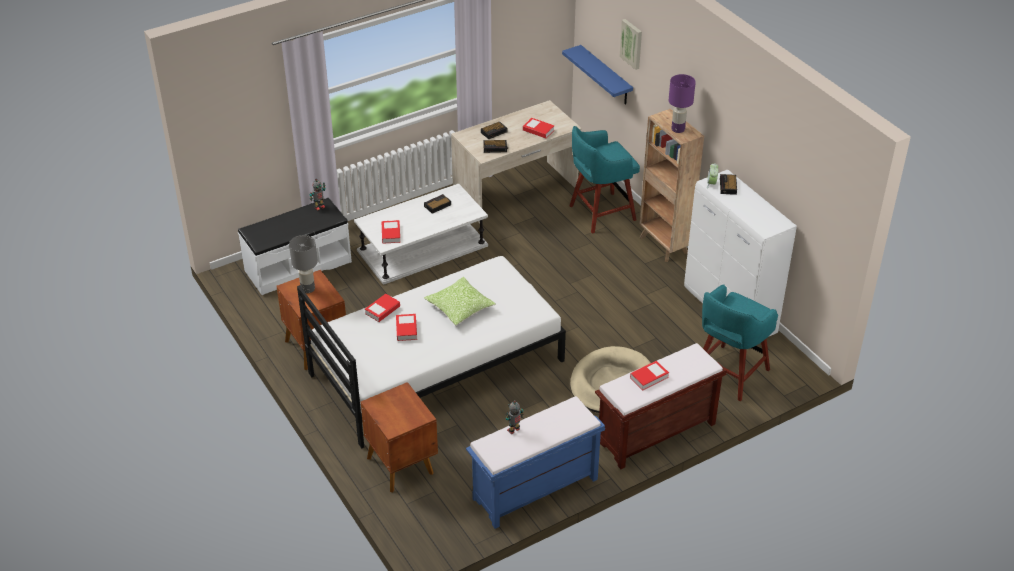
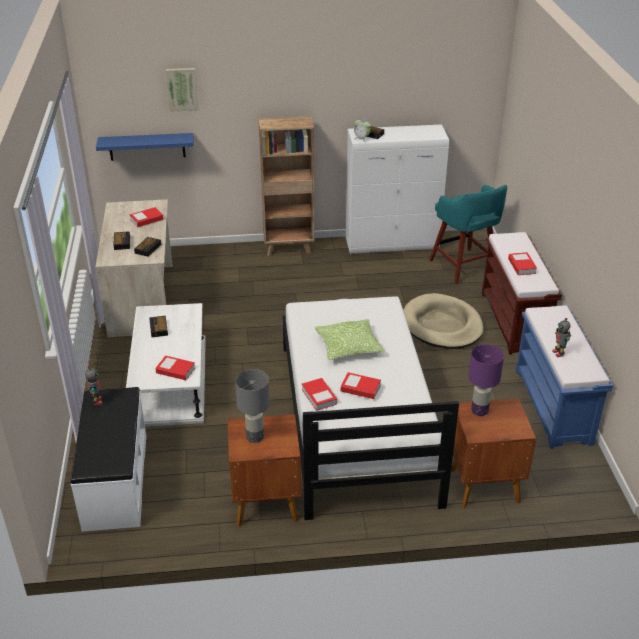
camera: 65 degrees left, 5 degrees down
turquoise stool [570,126,640,234] -> none
purple table lamp [669,74,696,133] -> purple table lamp moved to [468,344,504,416]

